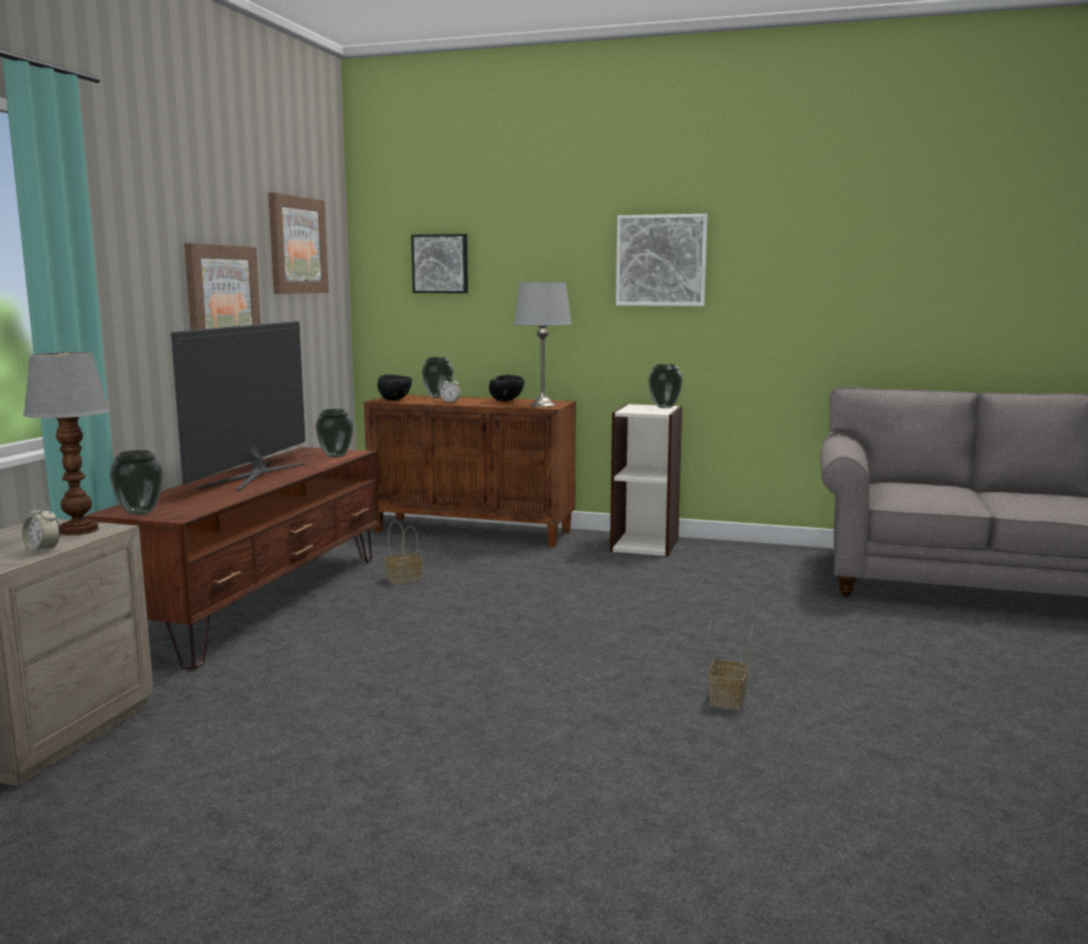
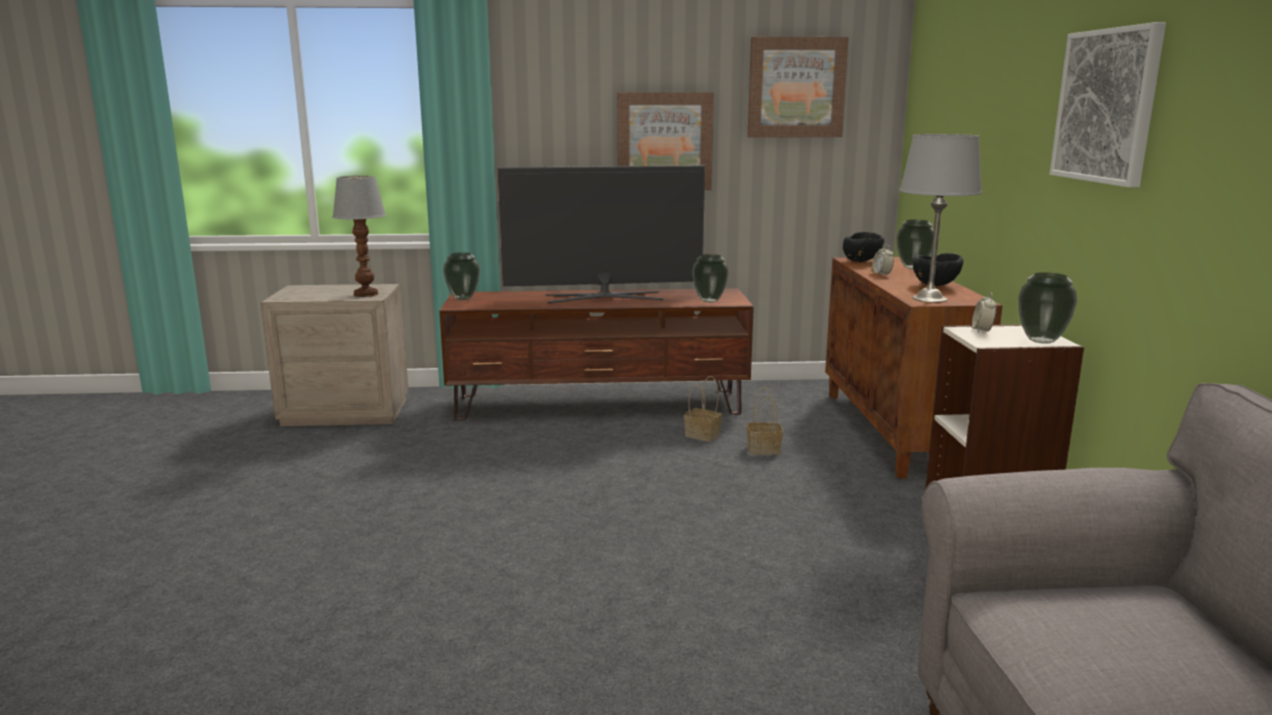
camera: 70 degrees right, 5 degrees up
alarm clock [22,503,60,553] -> alarm clock moved to [972,292,997,332]
picture [411,234,468,293] -> none
basket [708,620,754,710] -> basket moved to [747,387,783,455]

